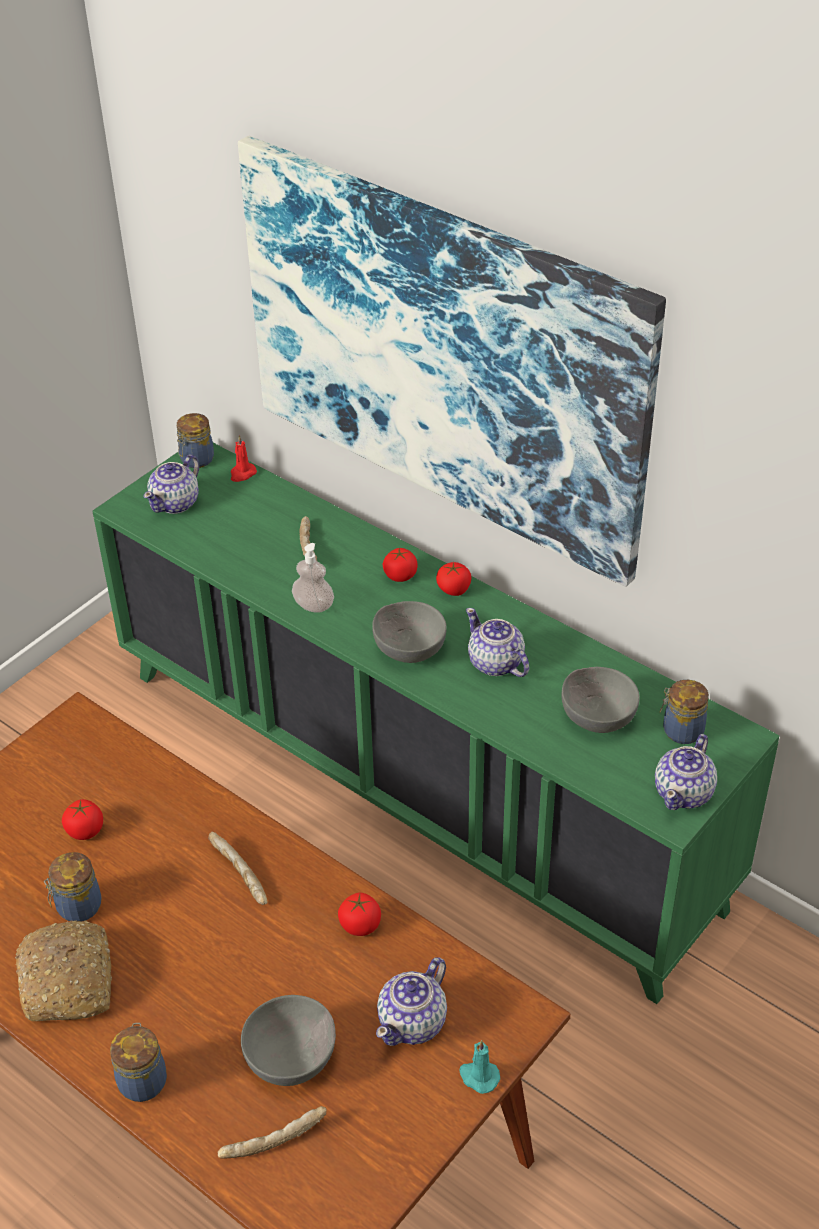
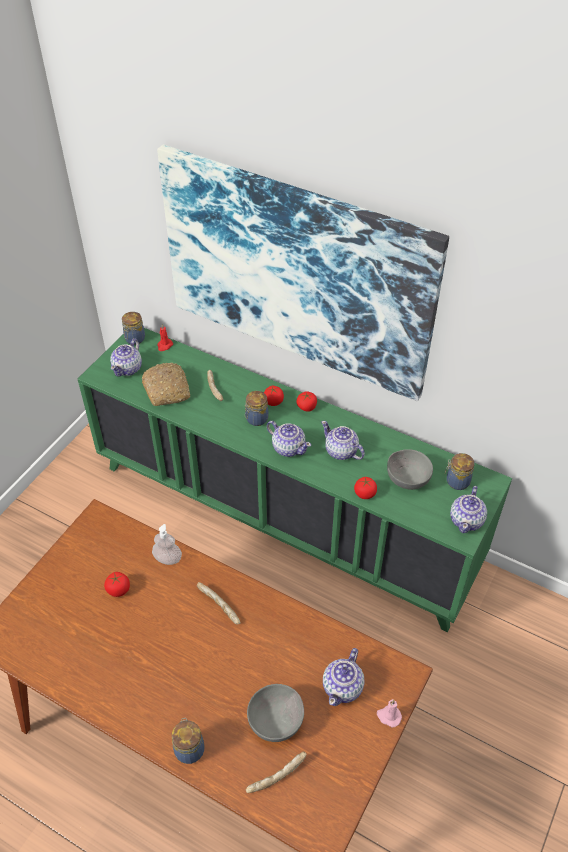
camera: 10 degrees left, 5 degrees up
bread [15,920,112,1021] -> bread moved to [142,363,190,406]
jar [44,852,102,921] -> jar moved to [245,391,269,426]
soap dispenser [292,543,334,613] -> soap dispenser moved to [152,524,182,565]
tomato [338,893,381,936] -> tomato moved to [354,477,377,499]
grey bowl [372,601,447,663] -> teapot [267,421,311,457]
turquoise candle [459,1040,500,1094] -> pink candle [377,699,402,727]

